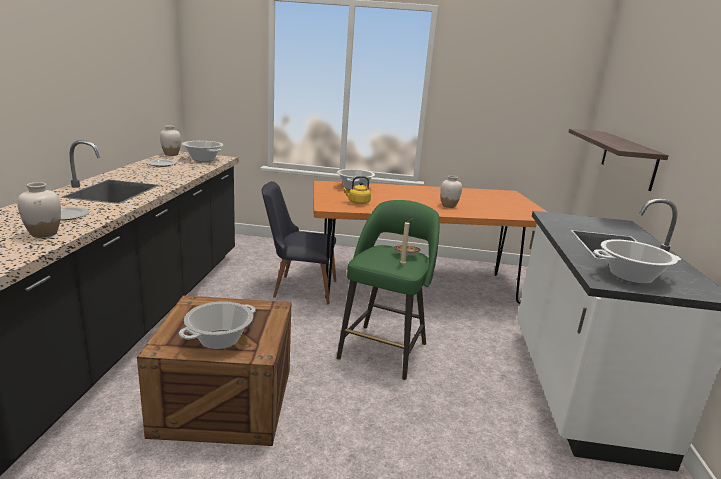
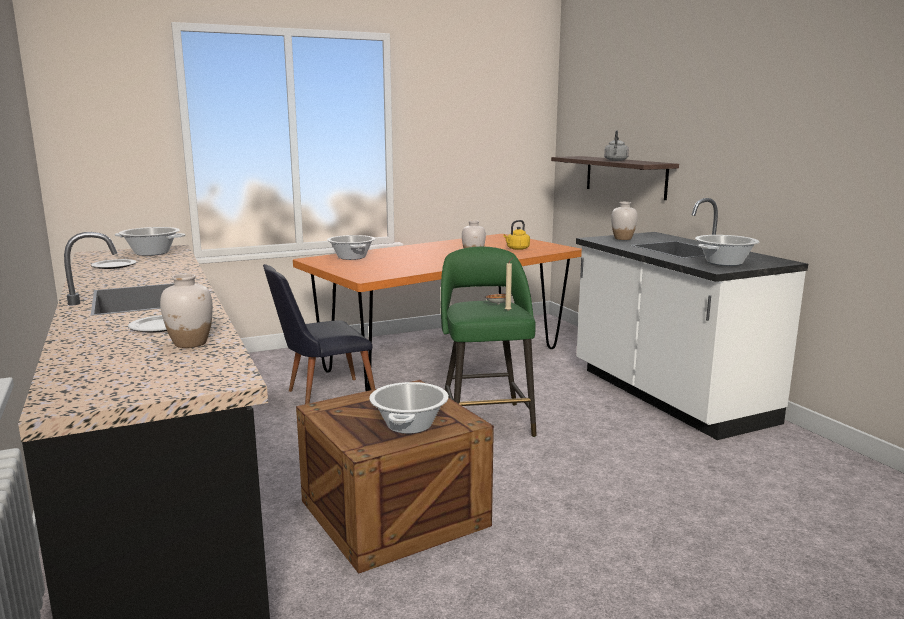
camera: 30 degrees left, 5 degrees down
white vase [160,126,181,156] -> white vase moved to [611,202,638,240]
yellow kettle [343,176,371,205] -> yellow kettle moved to [503,220,530,250]
none -> grey kettle [604,130,629,161]

